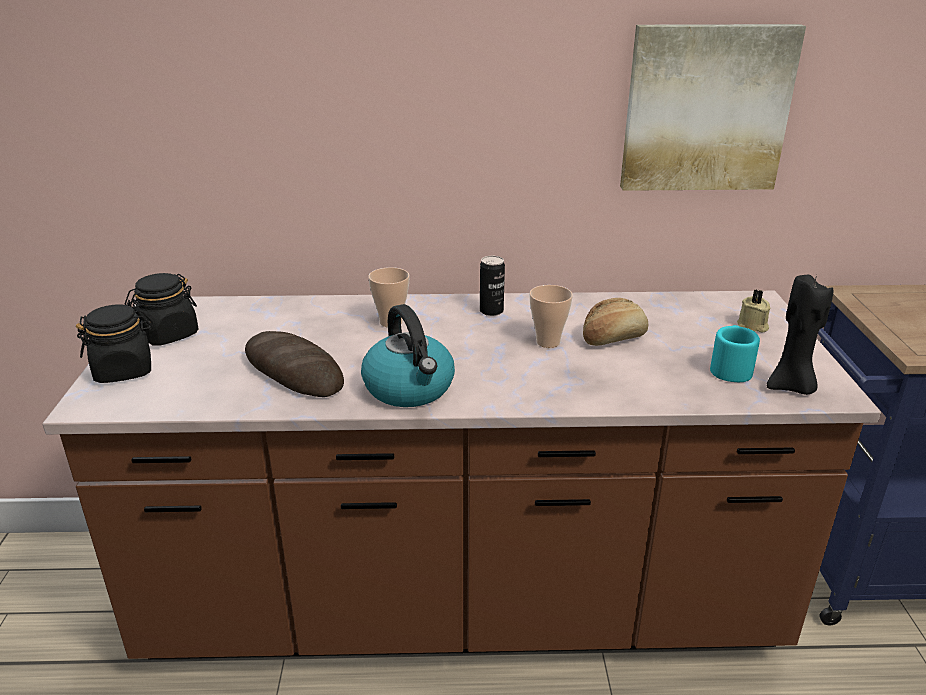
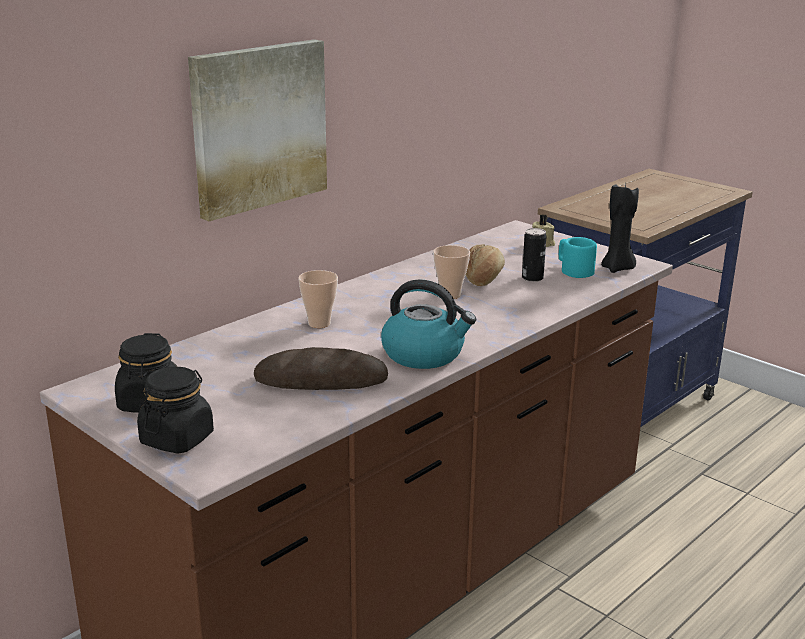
camera: 45 degrees left, 5 degrees down
can [480,256,505,316] -> can moved to [522,228,547,282]
picture [620,24,806,191] -> picture moved to [188,39,327,221]

